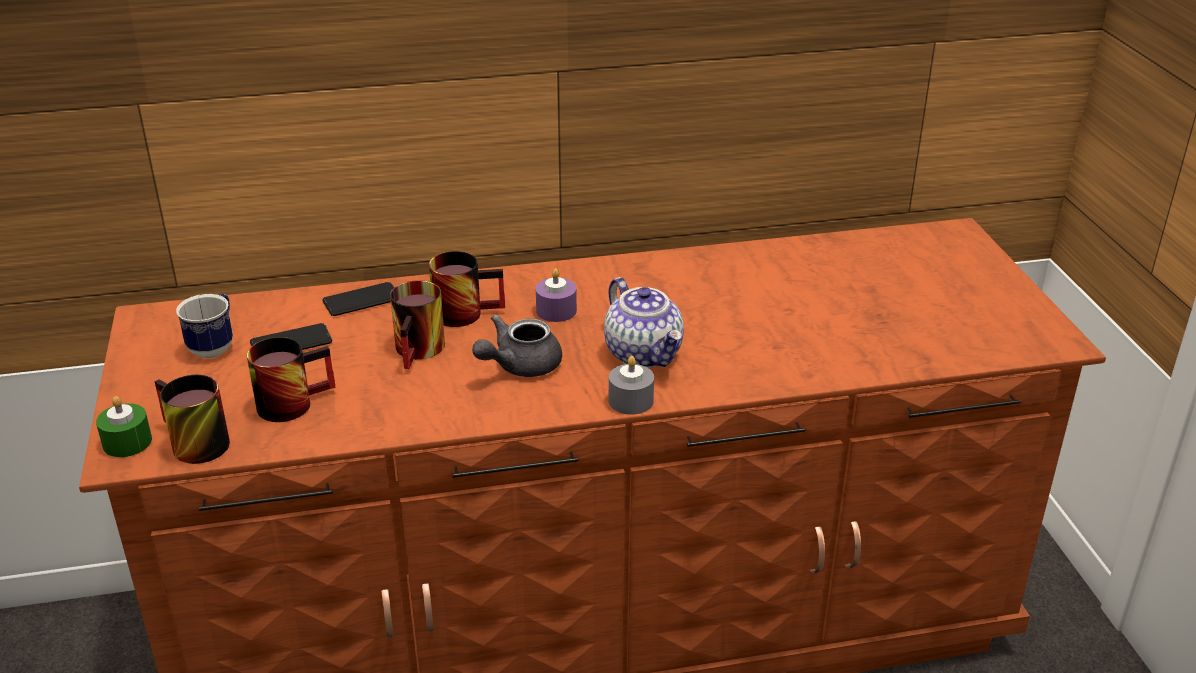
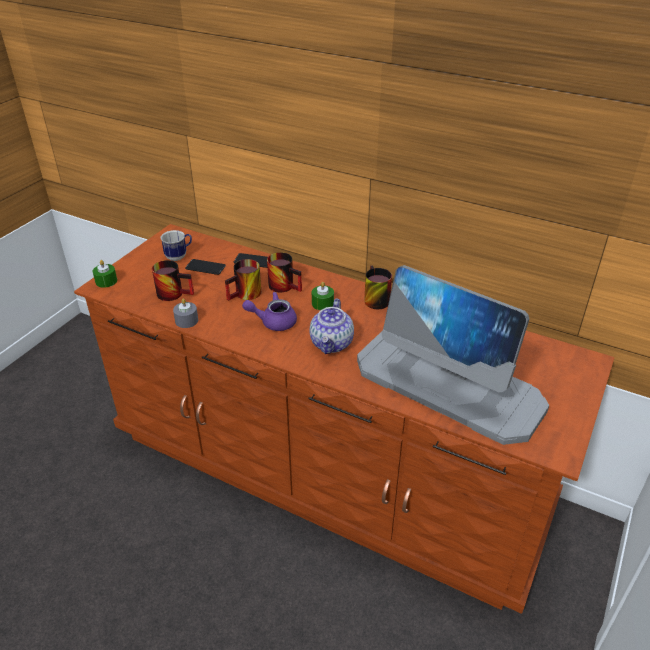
camera: 40 degrees right, 5 degrees up
mug [155,375,230,464] -> mug moved to [364,265,392,309]
grey teapot [472,314,562,377] -> purple teapot [242,292,297,331]
purple candle [536,269,577,322] -> green candle [312,282,334,310]
grey candle [609,356,654,415] -> grey candle moved to [173,298,198,328]
none -> monitor [357,265,549,445]

